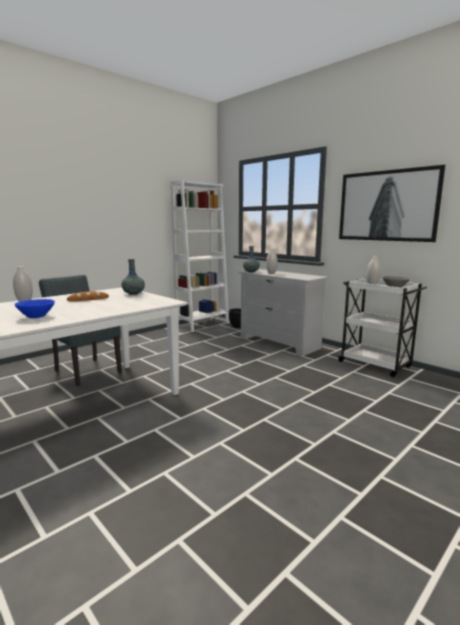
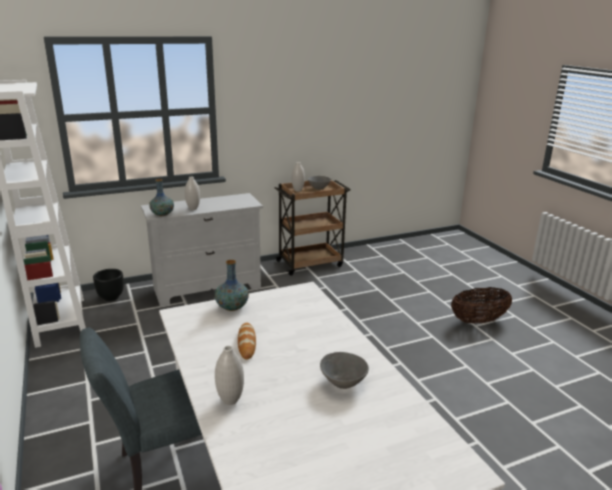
camera: 70 degrees left, 10 degrees up
blue bowl [15,299,55,318] -> grey bowl [320,352,369,389]
white cart [338,278,427,377] -> brown cart [274,178,350,276]
picture [339,165,445,242] -> none
none -> basket [451,287,512,324]

